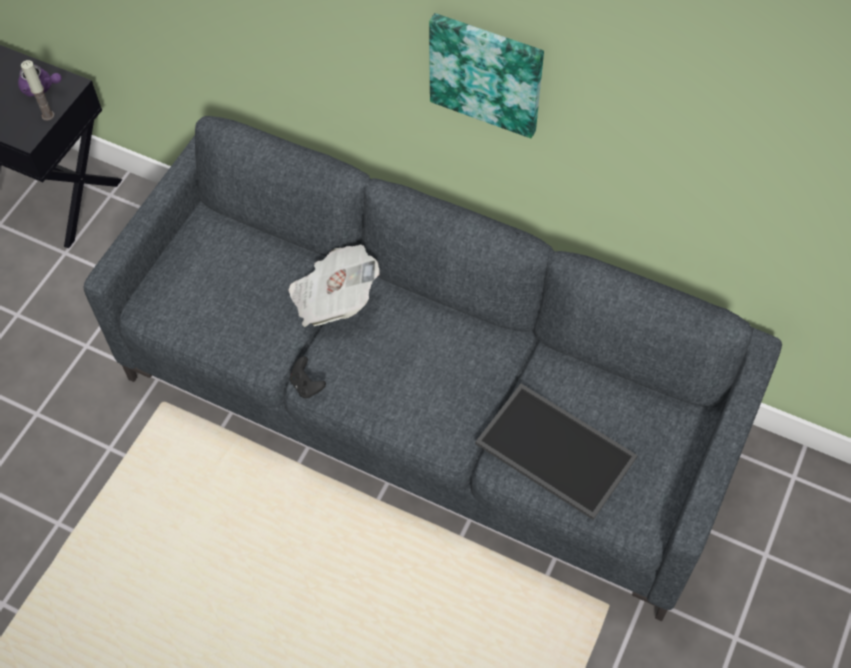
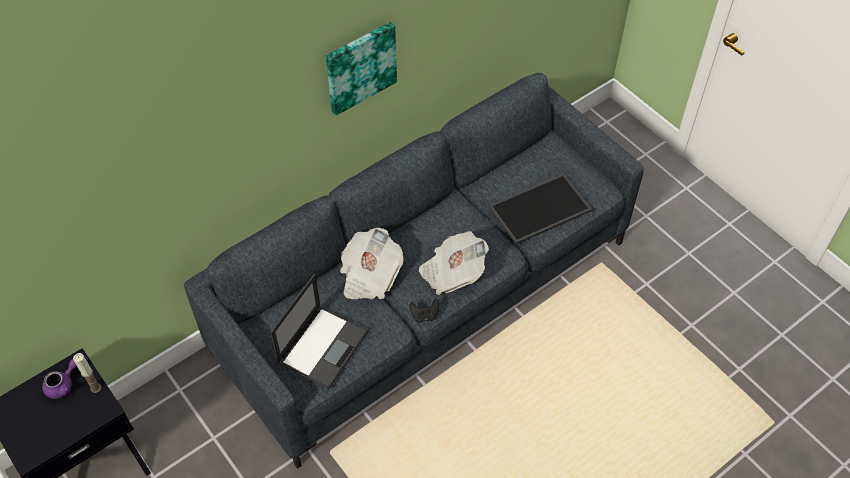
camera: 65 degrees left, 5 degrees down
none -> laptop [270,274,369,390]
none -> newspaper [419,231,489,295]

